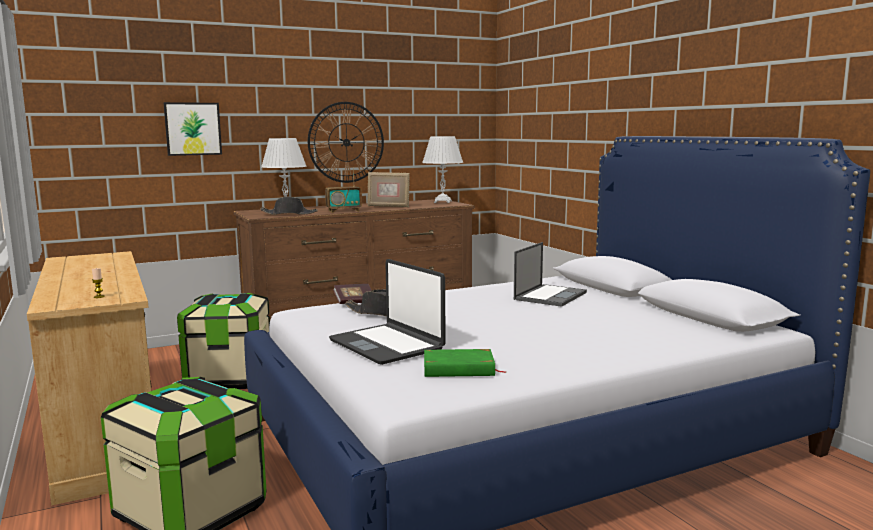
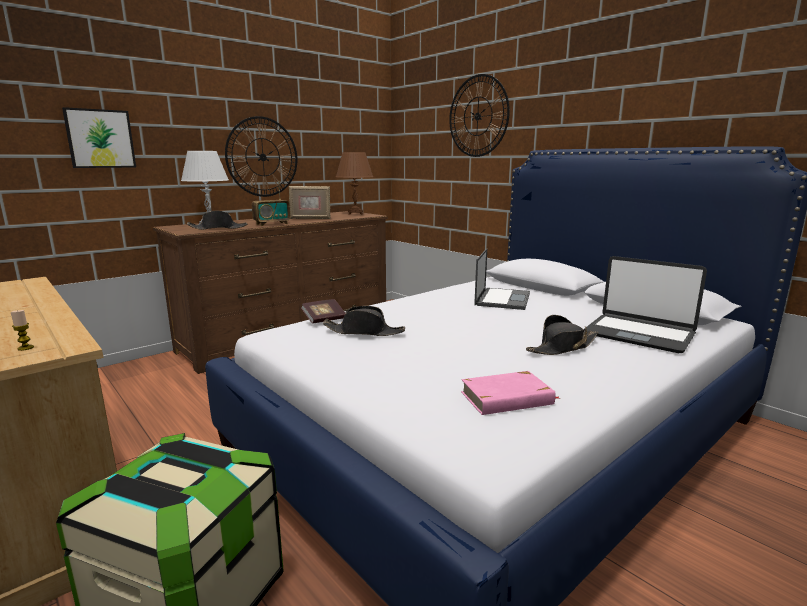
camera: 15 degrees left, 5 degrees up
storage box [177,293,270,389] -> none
laptop [329,259,446,365] -> laptop moved to [586,256,707,353]
white table lamp [422,136,463,203] -> brown table lamp [336,152,373,215]
green book [424,349,507,377] -> pink book [461,371,559,415]
none -> wall clock [449,74,510,157]
none -> black hat [526,315,599,355]

